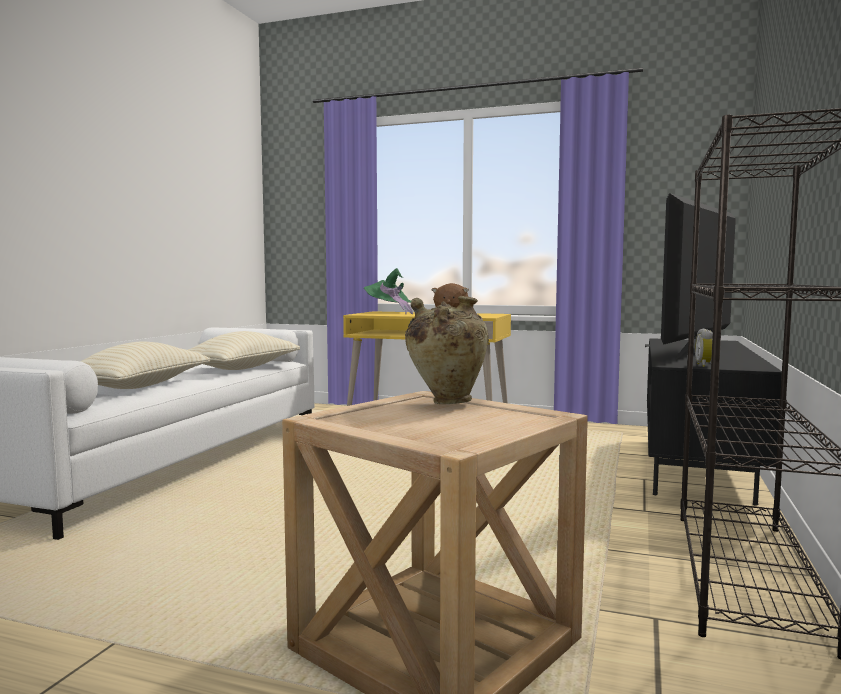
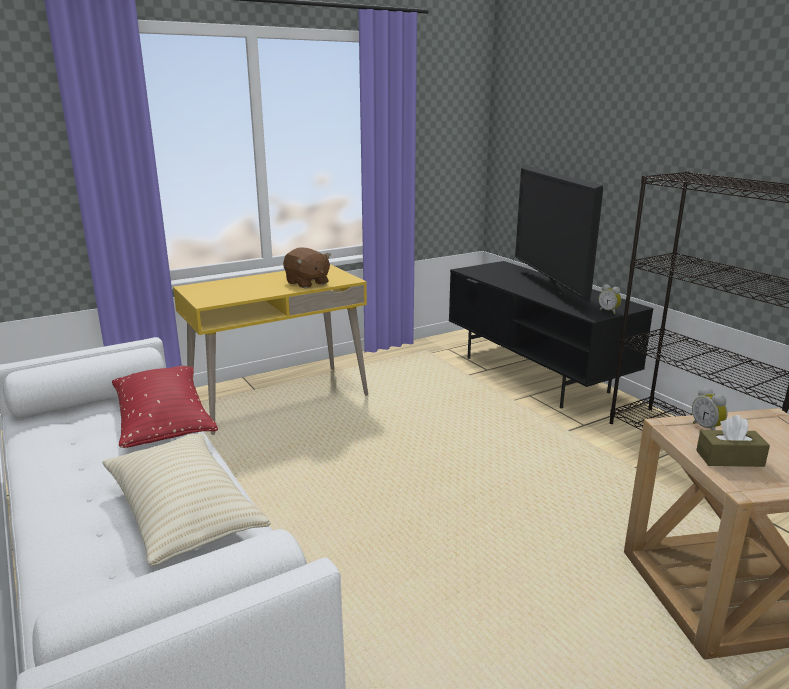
camera: 50 degrees left, 15 degrees up
beige pillow [188,331,300,370] -> red pillow [112,366,218,448]
green hat [364,268,413,314] -> none
beige vase [405,296,489,404] -> alarm clock [692,387,728,430]
none -> brown tissue box [696,415,770,467]

